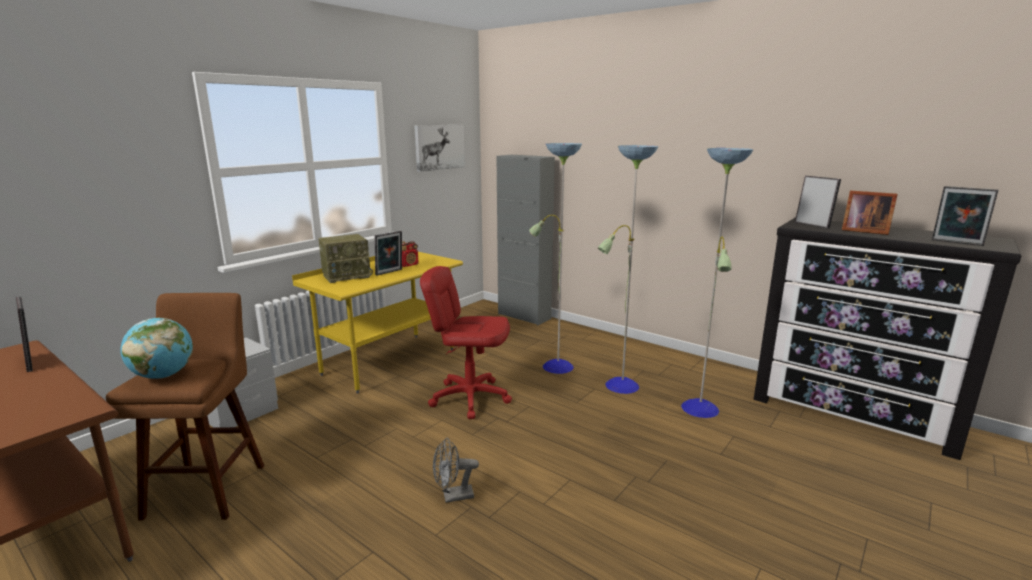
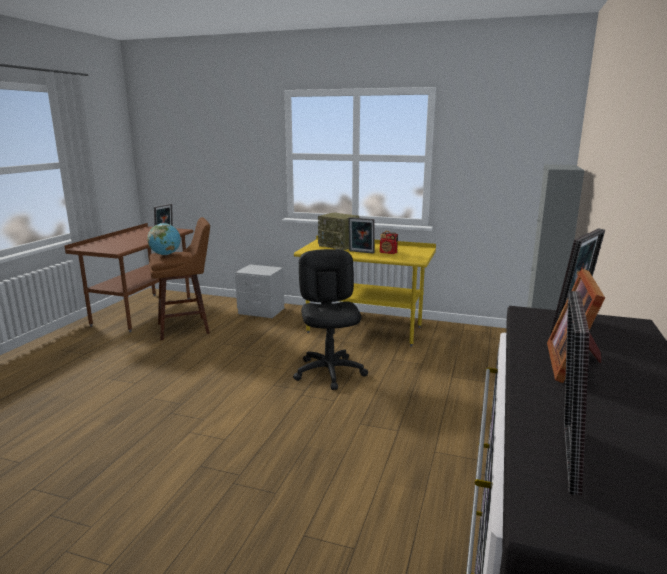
camera: 70 degrees right, 0 degrees up
picture [414,125,465,172] -> none
red office chair [420,266,512,419] -> black office chair [293,249,368,390]
grey fan [433,438,479,503] -> none
floor lamp [529,143,754,418] -> none

